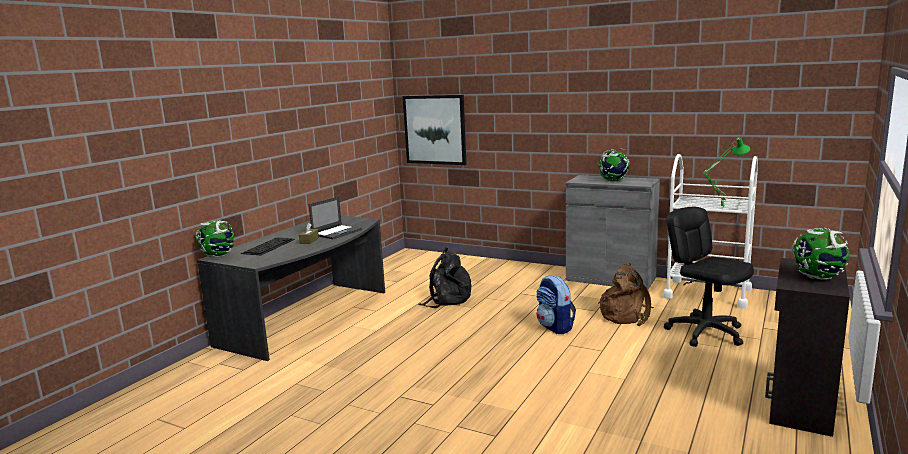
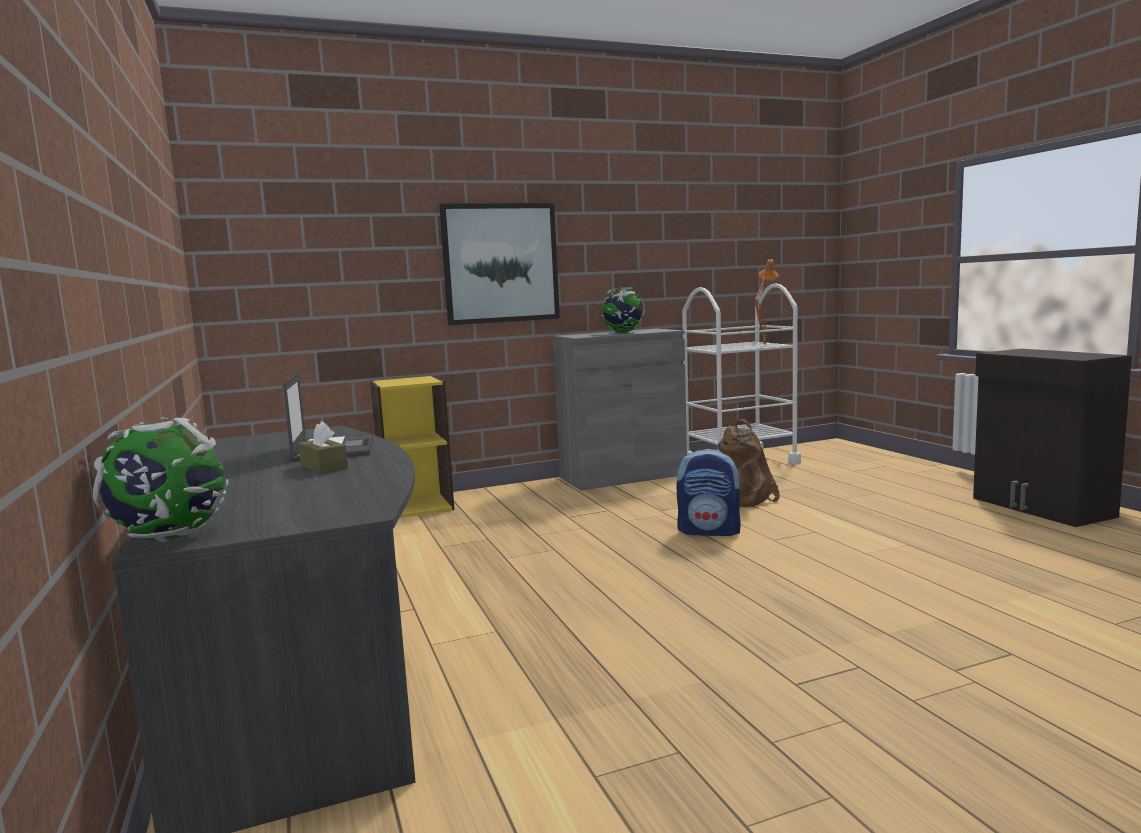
camera: 50 degrees left, 5 degrees down
keyboard [241,237,295,255] -> none
picture [403,95,467,165] -> picture moved to [439,203,560,325]
black backpack [418,247,472,308] -> none
black office chair [664,207,754,347] -> none
green table lamp [703,137,750,206] -> orange table lamp [754,259,779,344]
globe [791,227,849,279] -> none
none -> yellow bookcase [370,376,454,518]

